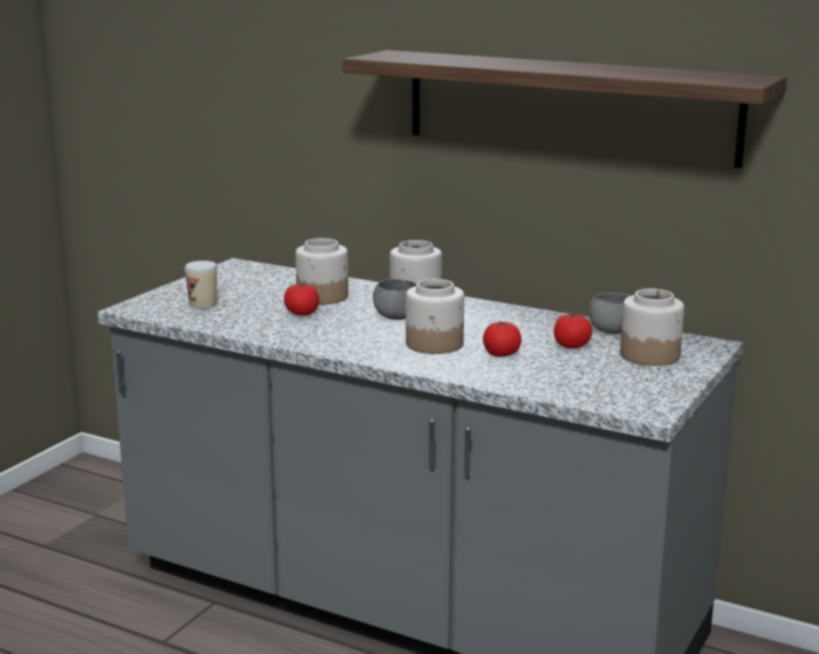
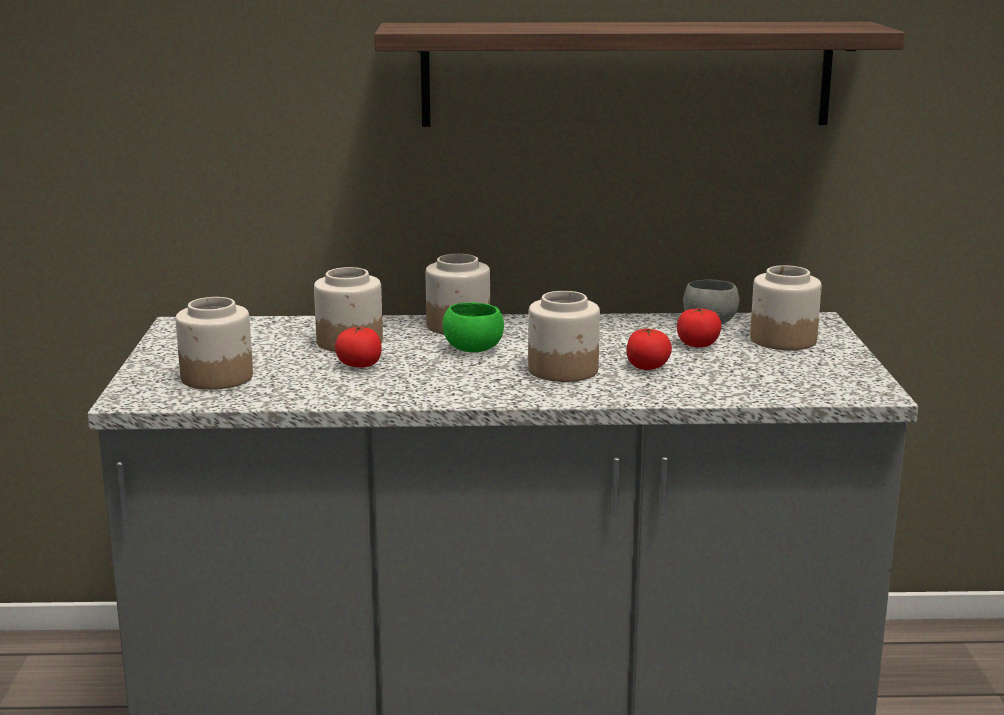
camera: 30 degrees left, 0 degrees up
cup [184,261,217,309] -> jar [176,297,253,390]
grey bowl [373,279,416,320] -> green bowl [442,302,504,352]

